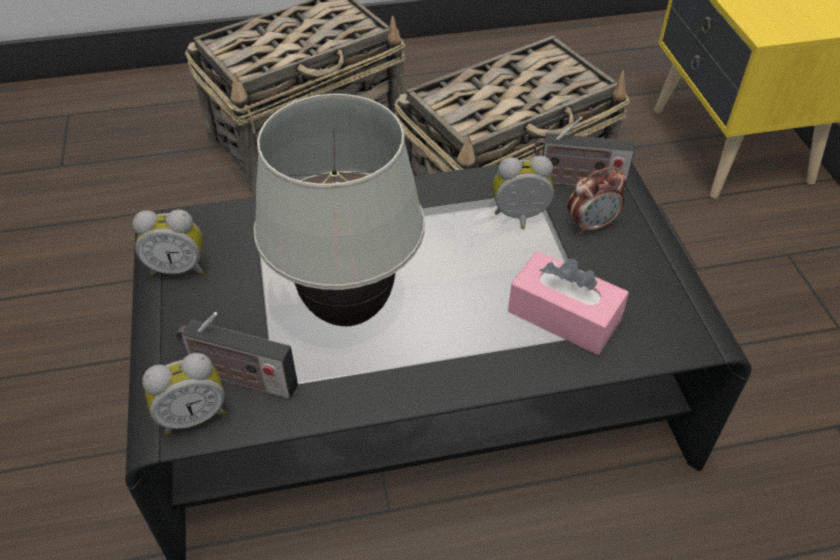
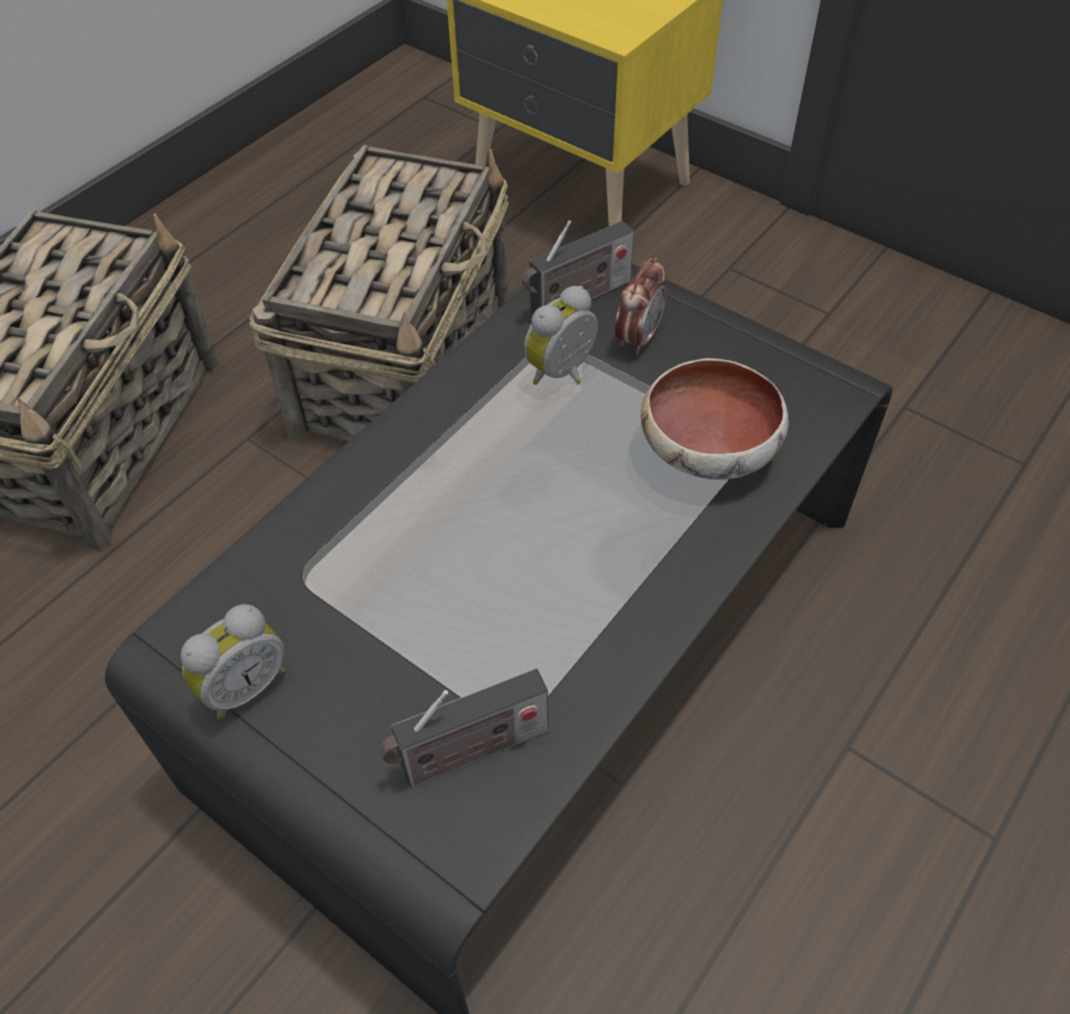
camera: 40 degrees left, 5 degrees up
alarm clock [142,353,226,435] -> none
white table lamp [254,94,425,326] -> none
pink tissue box [508,251,629,355] -> bowl [641,358,789,480]

